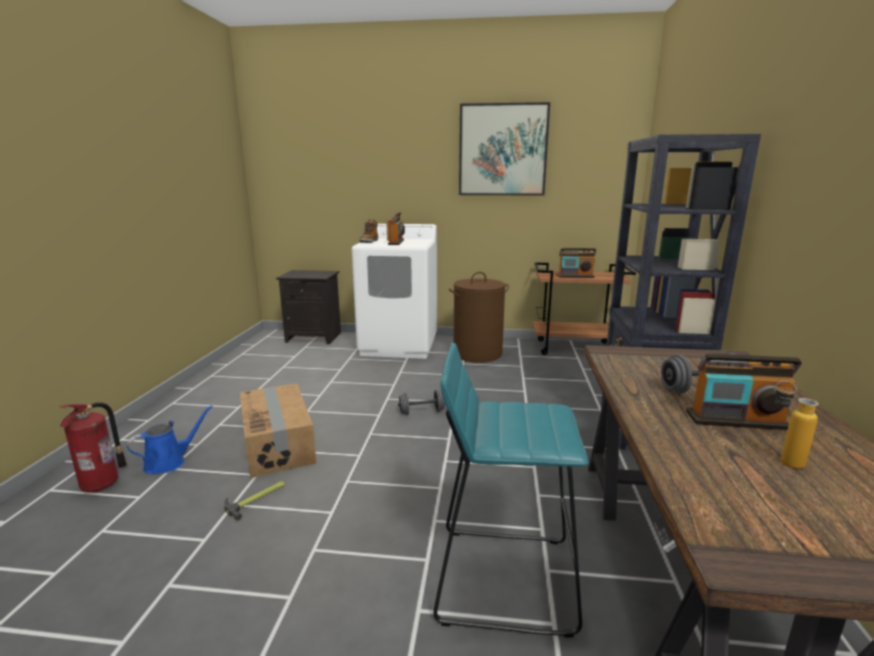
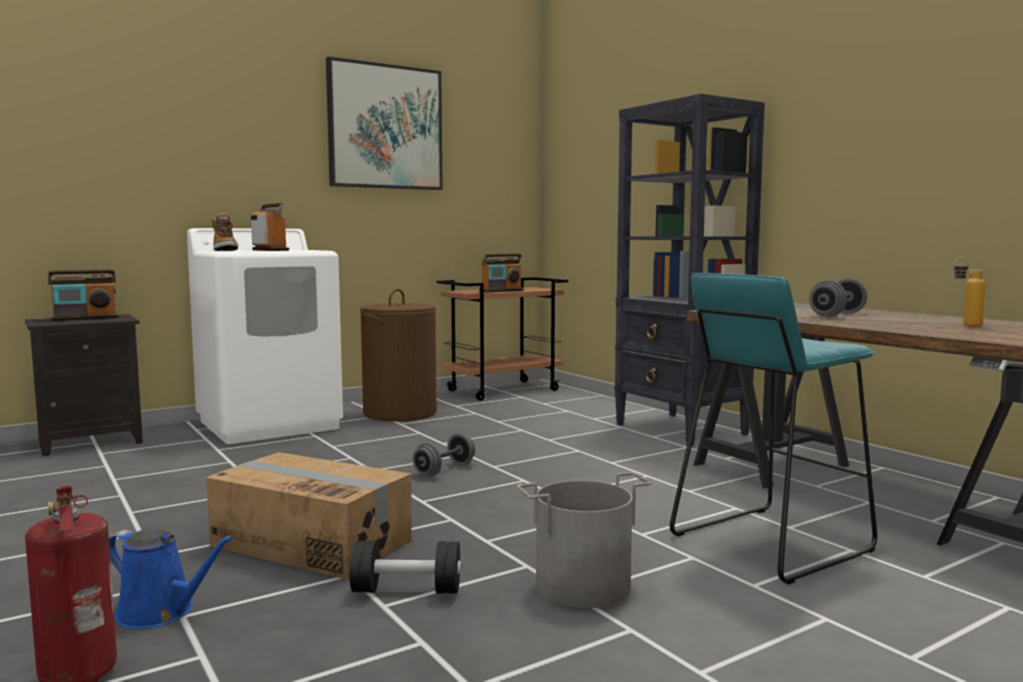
camera: 40 degrees left, 10 degrees down
blue watering can [127,405,213,474] -> blue watering can turned 105 degrees clockwise [109,529,234,629]
hammer [224,481,284,520] -> black dumbbell [350,541,461,594]
radio [686,354,802,430] -> radio moved to [48,269,119,321]
none -> grey bucket [517,472,652,608]

